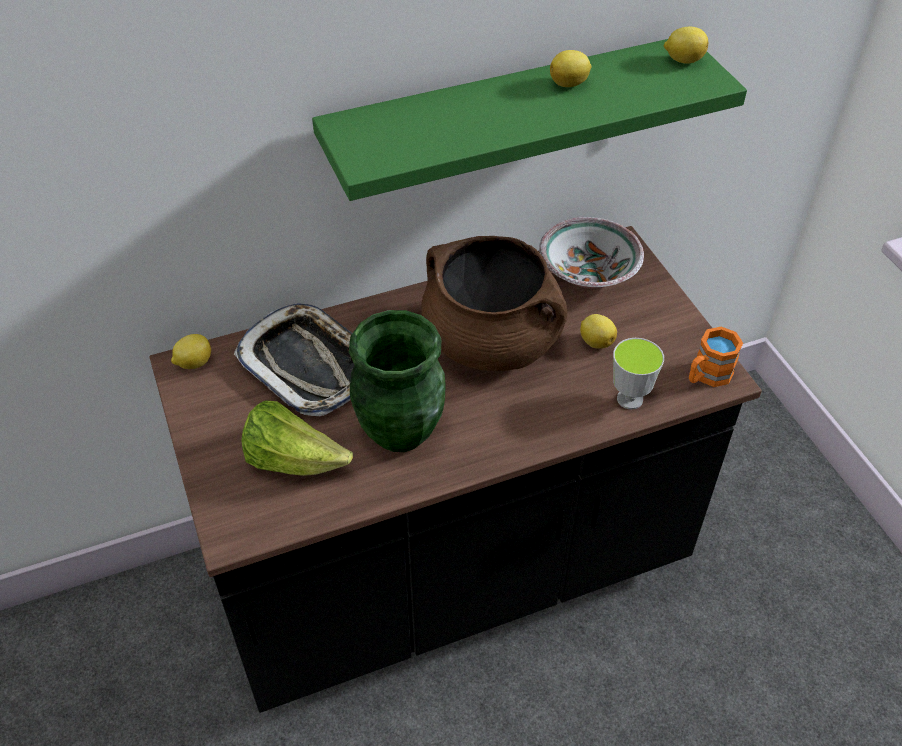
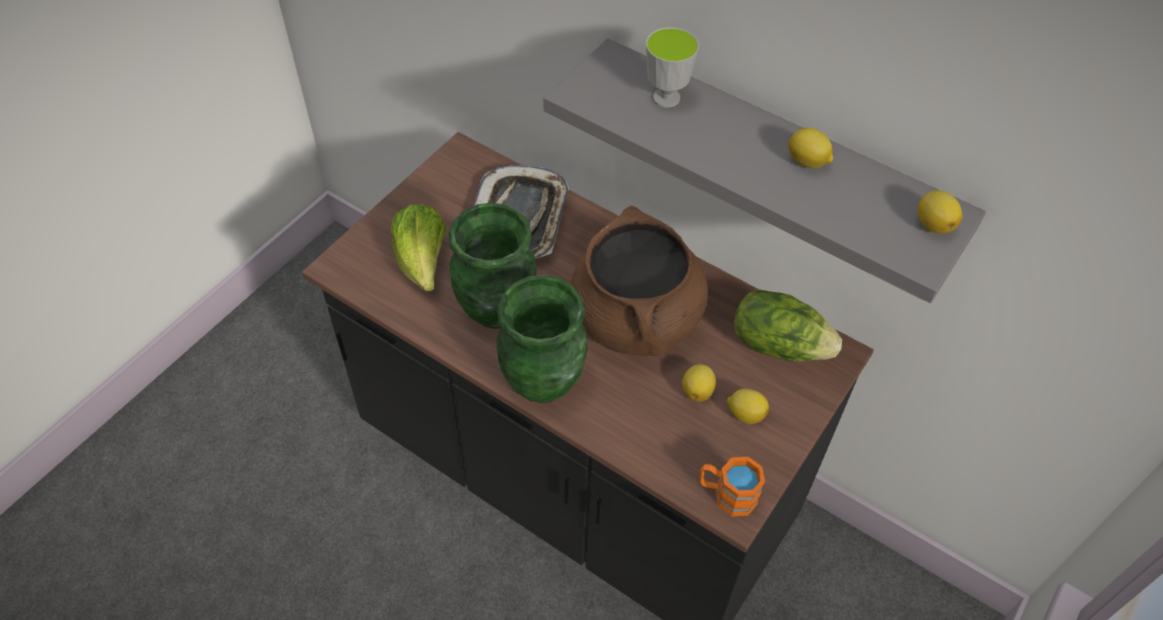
camera: 55 degrees right, 5 degrees up
lemon [171,334,211,369] -> lemon moved to [727,389,769,424]
green shelf [312,39,747,201] -> grey shelf [543,38,986,303]
bowl [539,217,644,288] -> lettuce [734,289,842,361]
cup [613,338,664,409] -> cup moved to [646,27,699,108]
none -> green vase [496,275,587,403]

